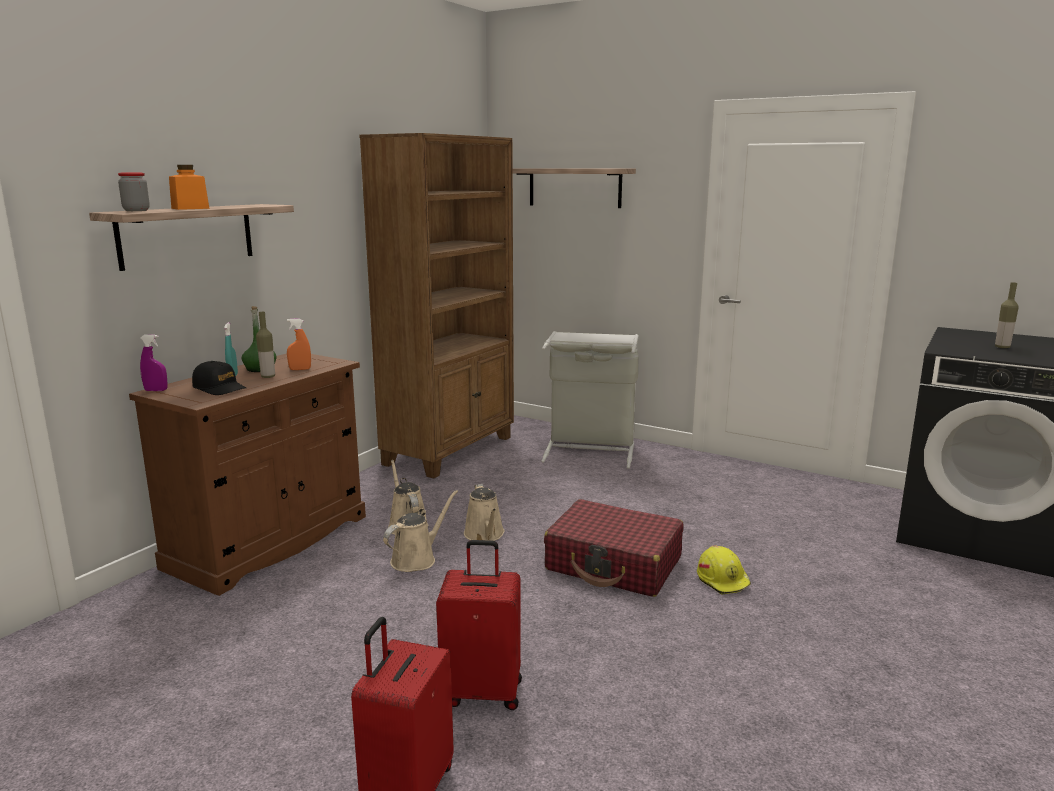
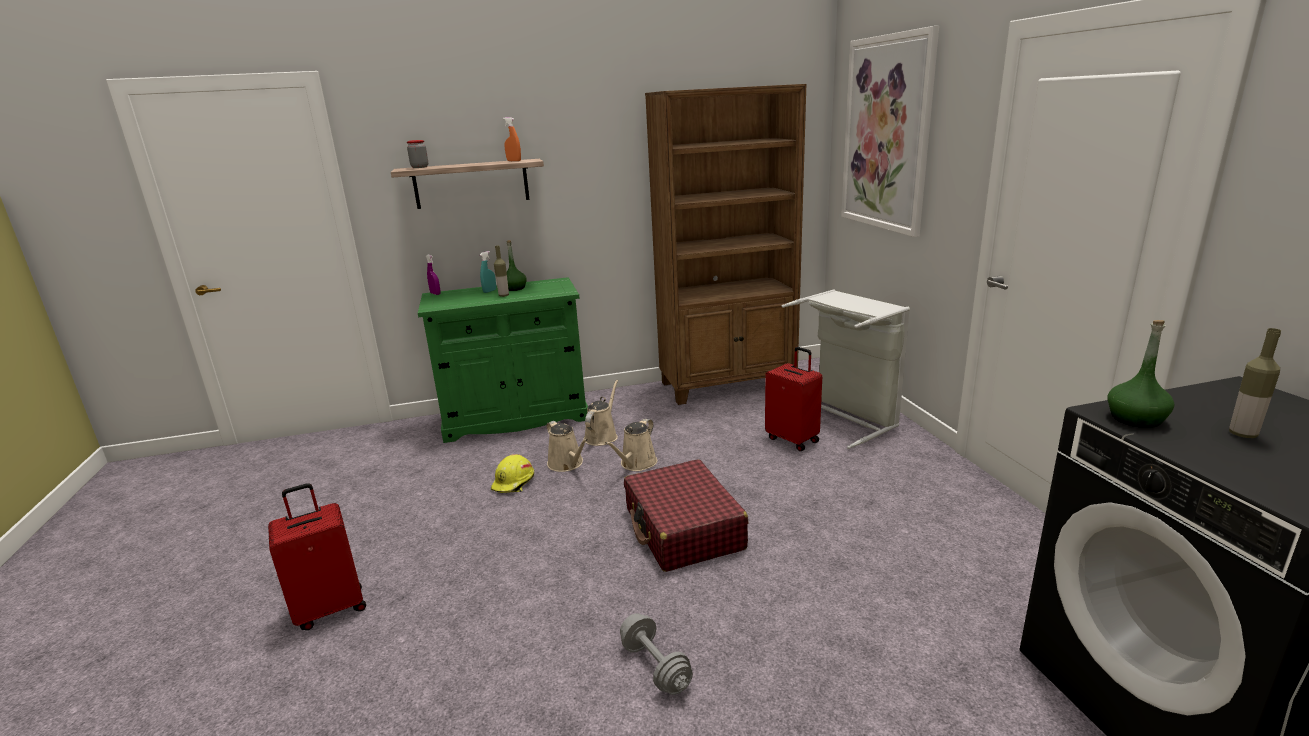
camera: 45 degrees right, 5 degrees up
brown cabinet [129,353,366,596] -> green cabinet [418,277,588,443]
orange jar [169,165,209,210] -> none
black cap [192,361,246,395] -> none
orange spray bottle [287,318,311,370] -> orange spray bottle moved to [503,117,521,161]
beige watering can [383,490,458,572] -> beige watering can turned 60 degrees clockwise [547,421,588,472]
red suitcase [436,540,522,710] -> red suitcase moved to [765,347,822,451]
shelf [513,168,636,208] -> picture [841,26,939,237]
yellow hard hat [697,546,751,595] -> yellow hard hat moved to [491,454,534,493]
none -> grey dumbbell [620,613,693,695]
none -> green bottle [1107,320,1174,428]

